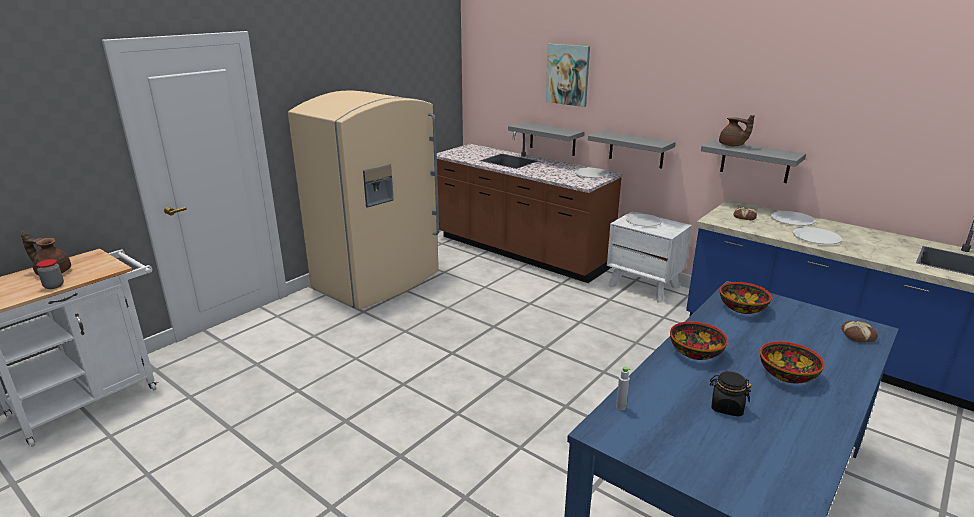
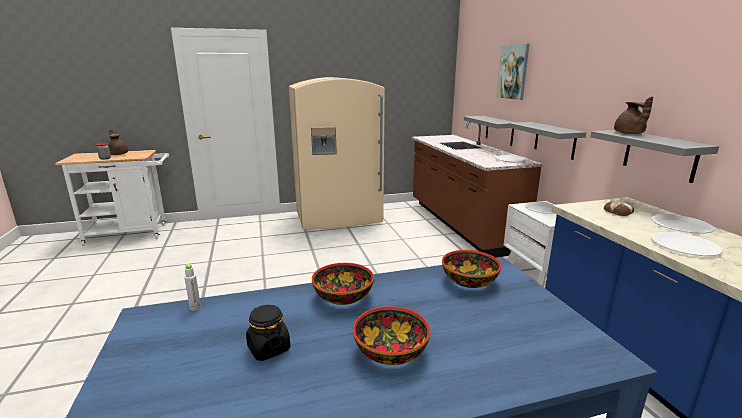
camera: 35 degrees right, 5 degrees down
bread [841,321,878,342] -> none

